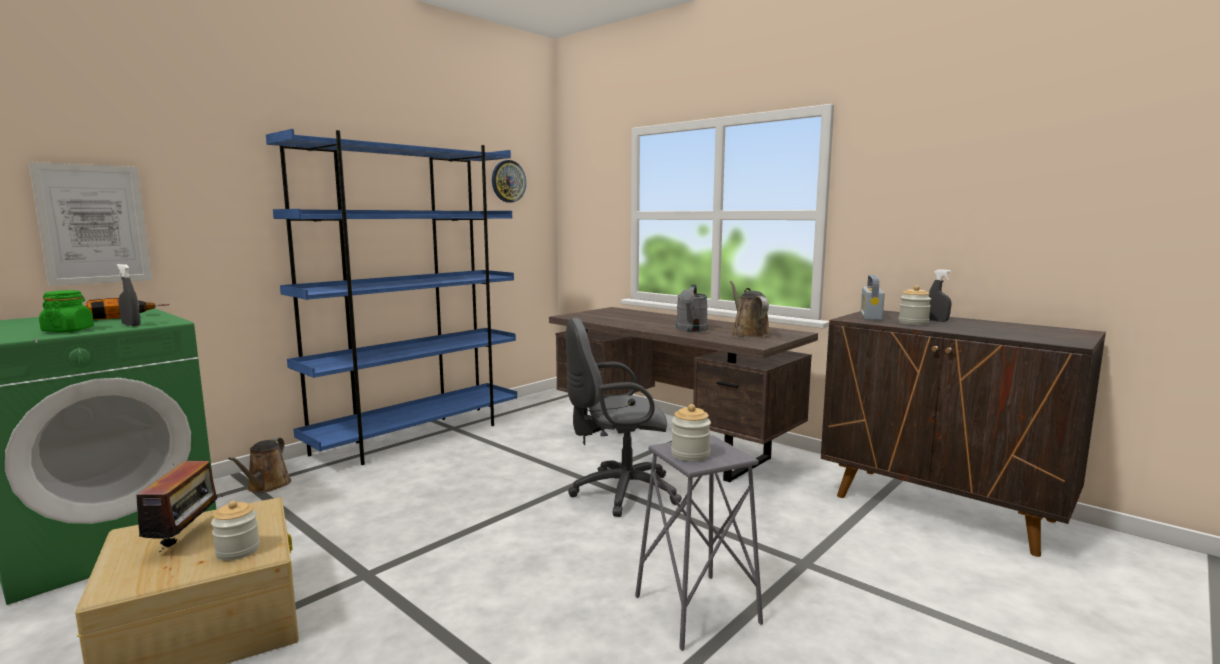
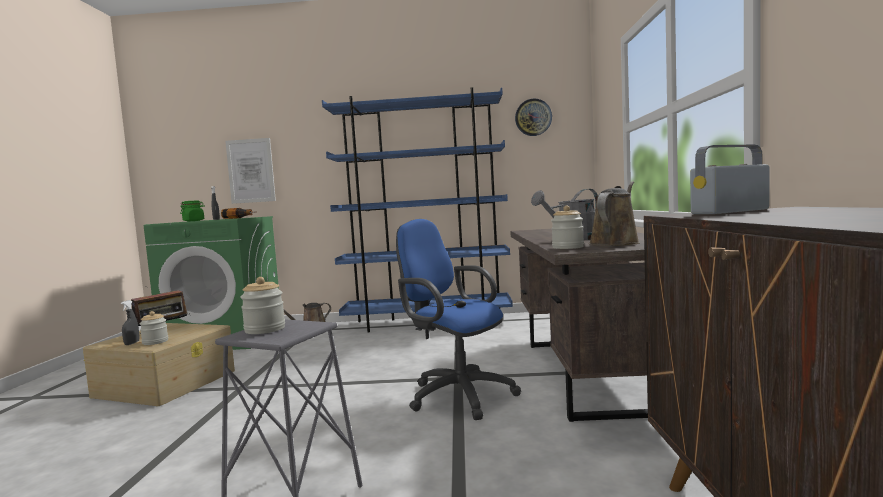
camera: 50 degrees right, 5 degrees down
grey office chair [566,318,682,517] -> blue office chair [396,219,521,420]
jar [899,285,931,325] -> jar moved to [551,206,584,249]
grey spray bottle [929,269,952,322] -> grey spray bottle moved to [121,300,140,345]

